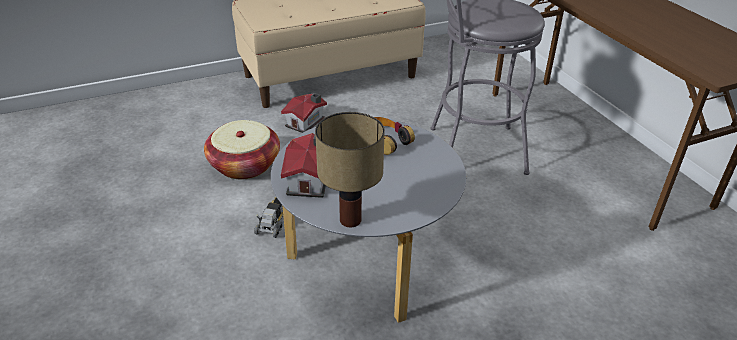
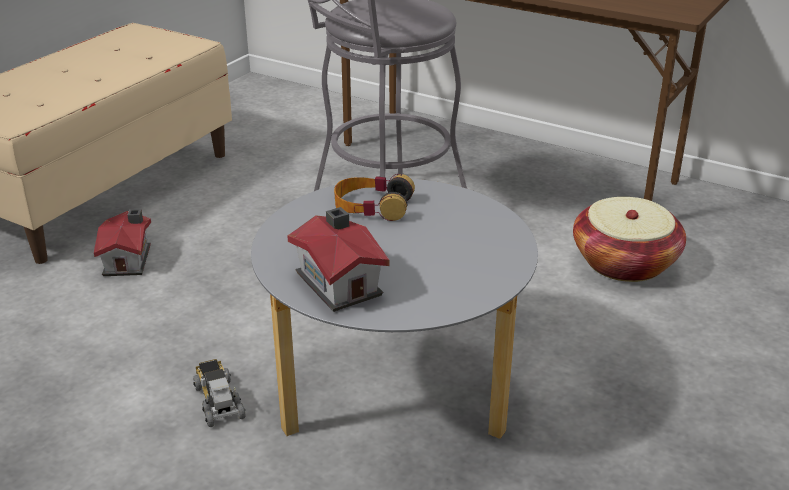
camera: 35 degrees left, 5 degrees down
basket [204,120,280,179] -> basket moved to [573,197,686,282]
table lamp [315,112,385,227] -> none

